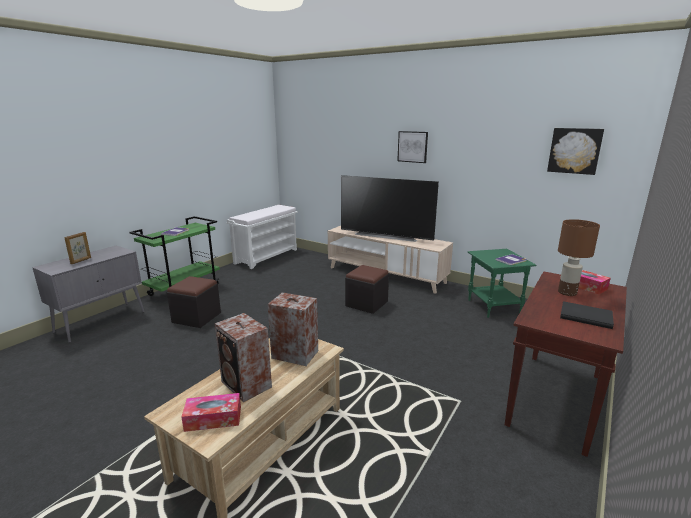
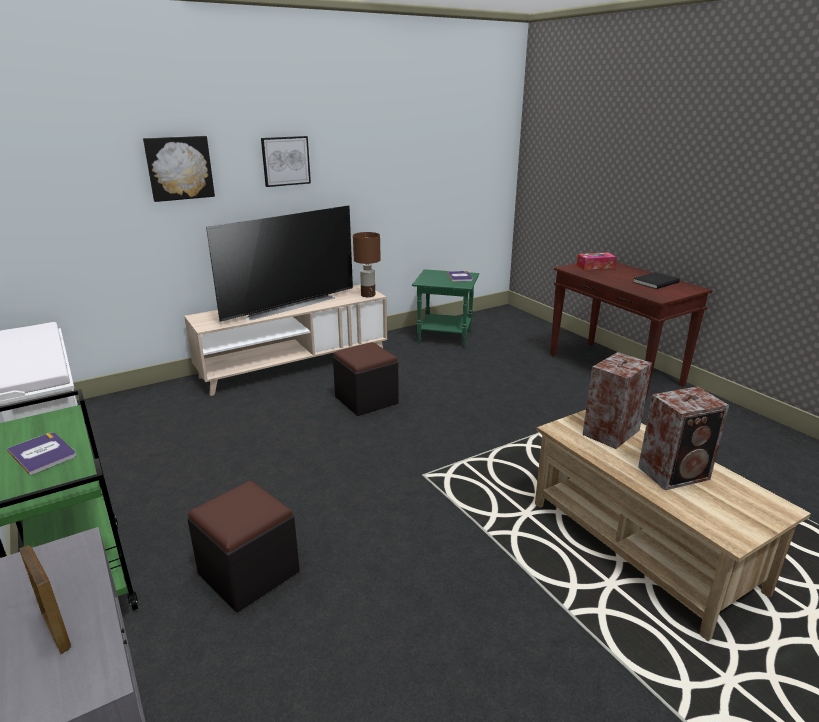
camera: 65 degrees left, 5 degrees up
tissue box [181,393,241,432] -> none
picture [547,128,604,175] -> picture moved to [143,136,215,202]
brown table lamp [558,219,600,296] -> brown table lamp moved to [353,232,381,297]

